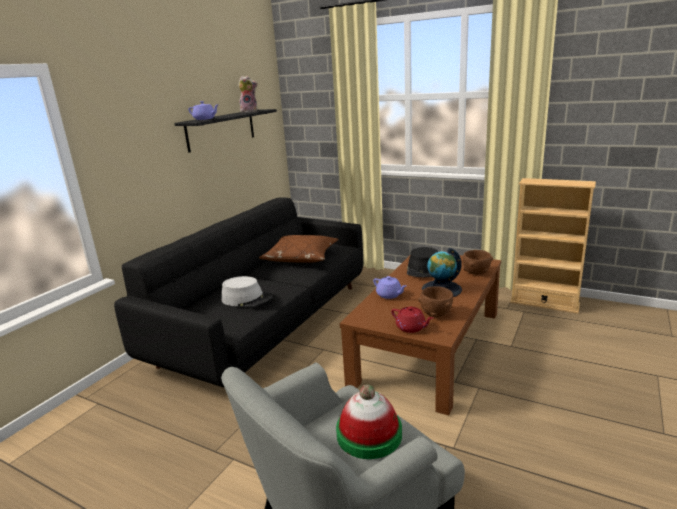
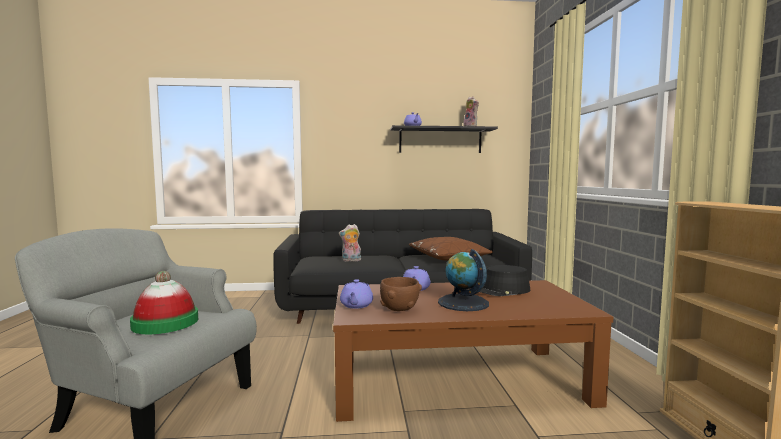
camera: 55 degrees right, 15 degrees down
grey hat [221,276,272,307] -> plush toy [339,224,361,261]
red teapot [391,306,433,333] -> purple teapot [340,279,373,309]
brown bowl [463,250,493,275] -> none

